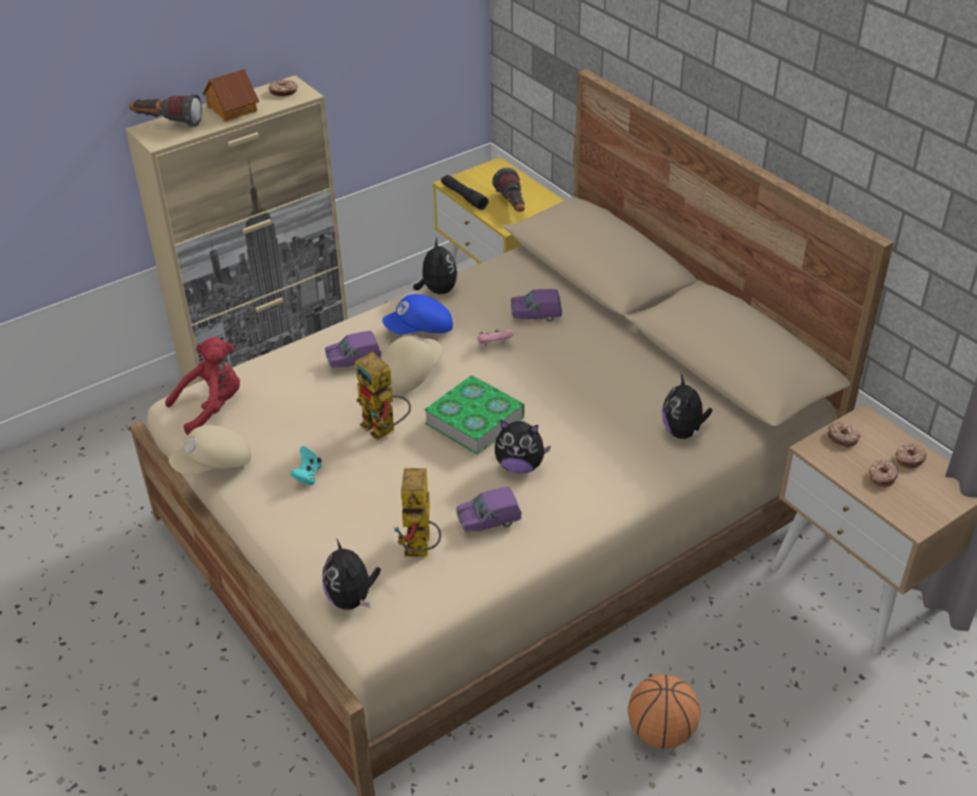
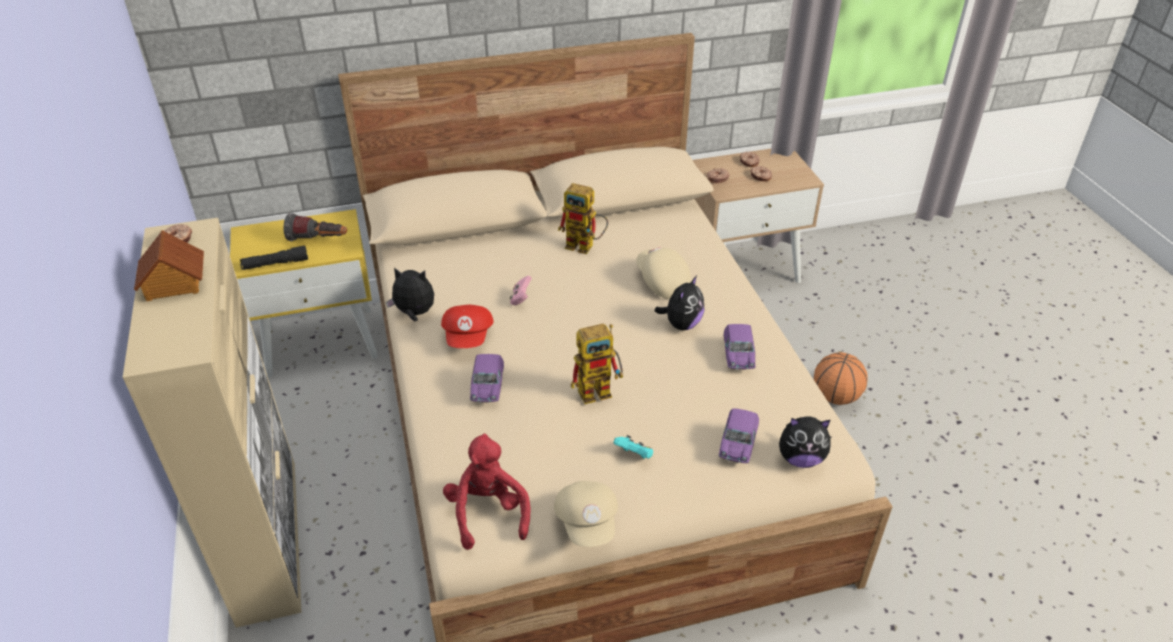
camera: 70 degrees left, 0 degrees up
flashlight [129,94,202,127] -> none
beige cap [381,335,443,394] -> beige cap moved to [636,247,691,299]
blue cap [382,294,453,335] -> red cap [441,305,494,348]
toy robot [394,468,441,557] -> toy robot moved to [558,183,608,254]
book [424,375,524,455] -> none
purple toy car [511,289,562,322] -> purple toy car moved to [719,408,759,463]
plush toy [662,375,712,439] -> none

